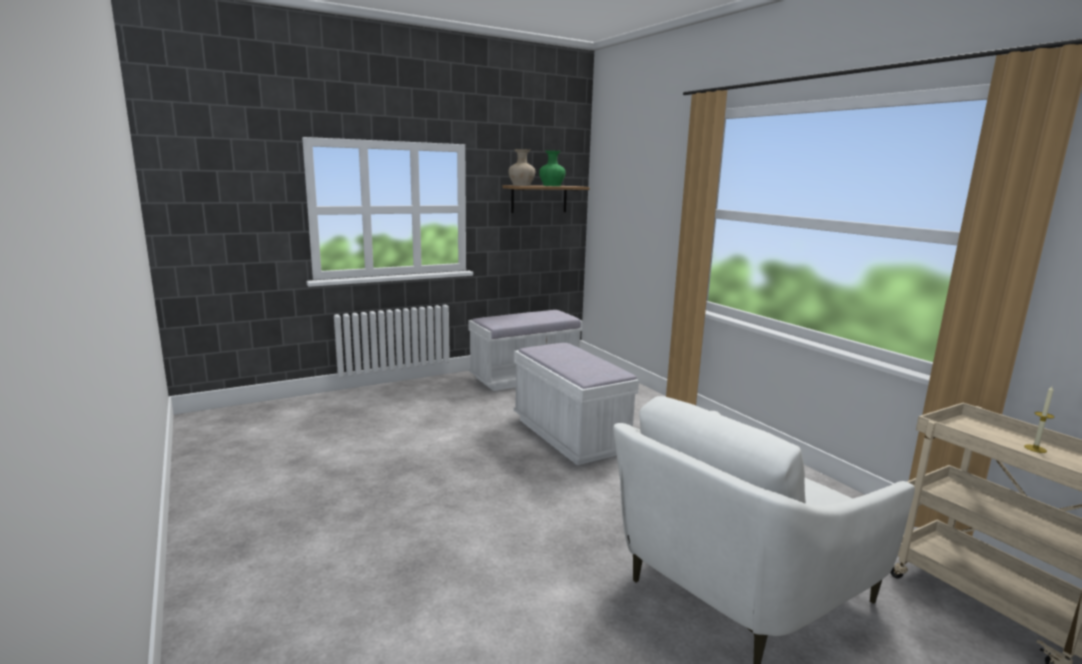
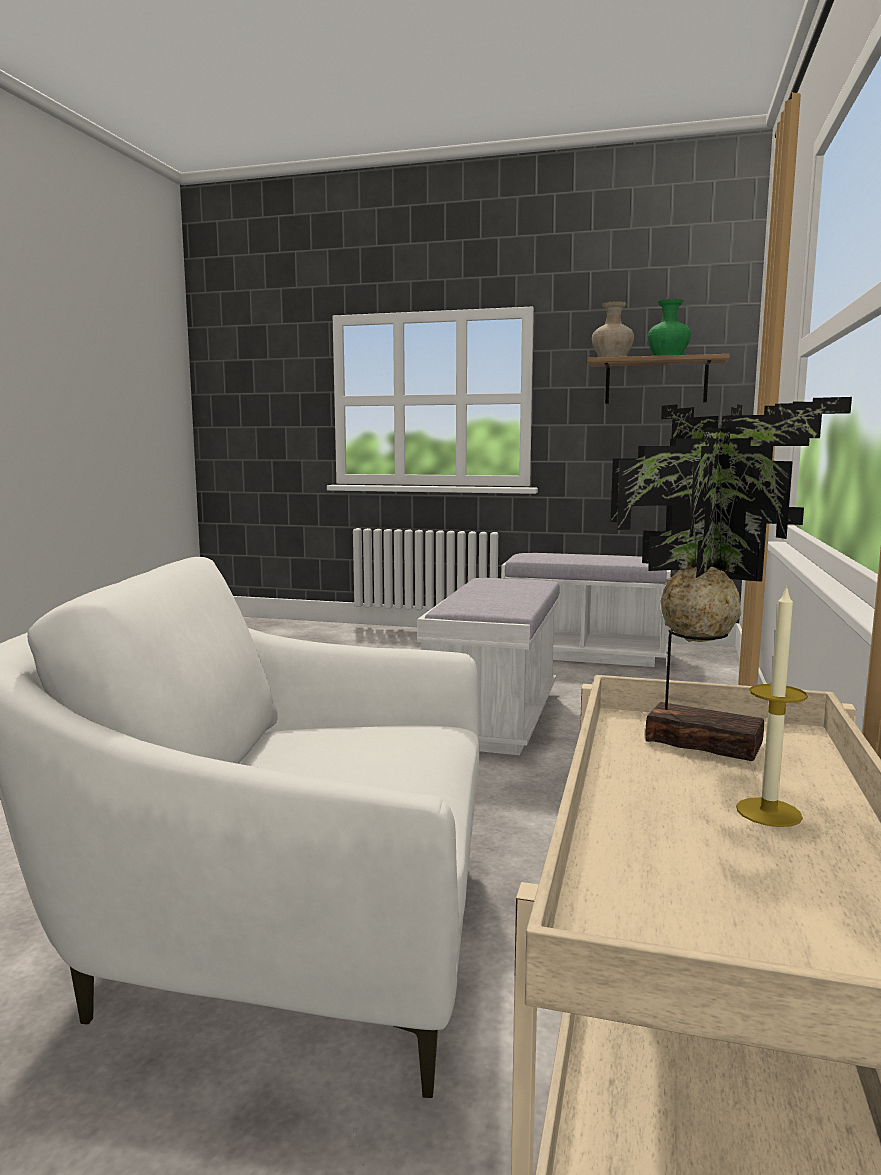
camera: 45 degrees right, 5 degrees down
none -> potted plant [610,397,852,761]

